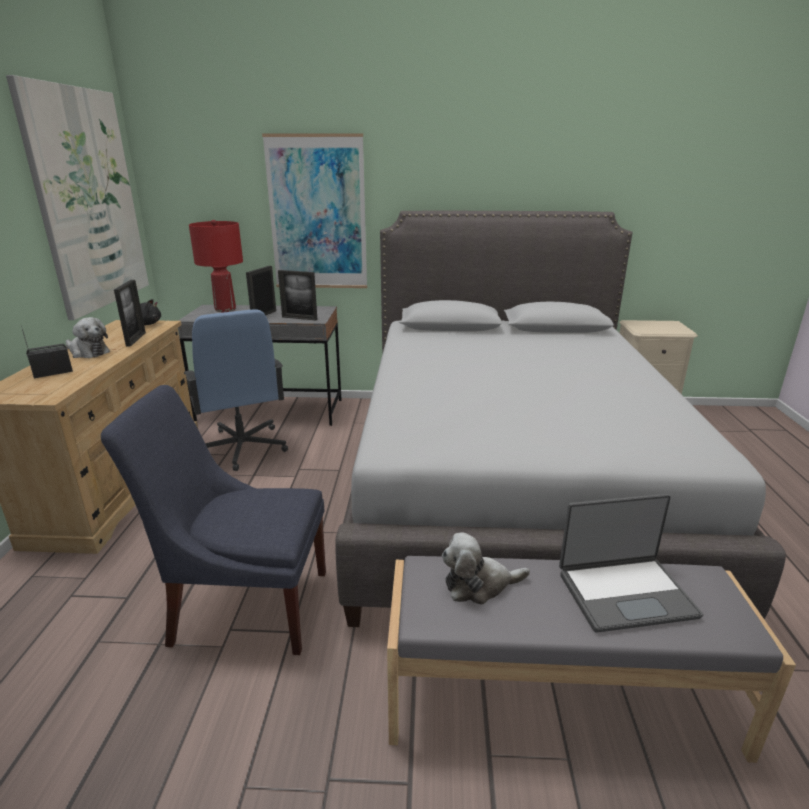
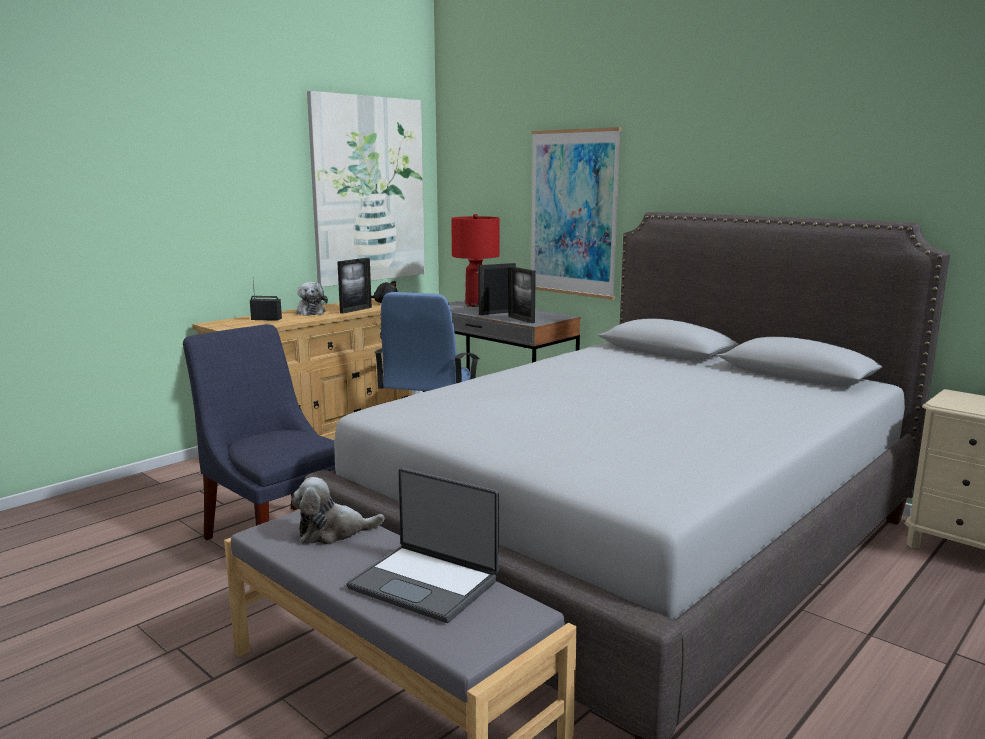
camera: 40 degrees right, 10 degrees down
plush toy [442,532,530,605] -> plush toy turned 45 degrees counterclockwise [291,477,385,544]

